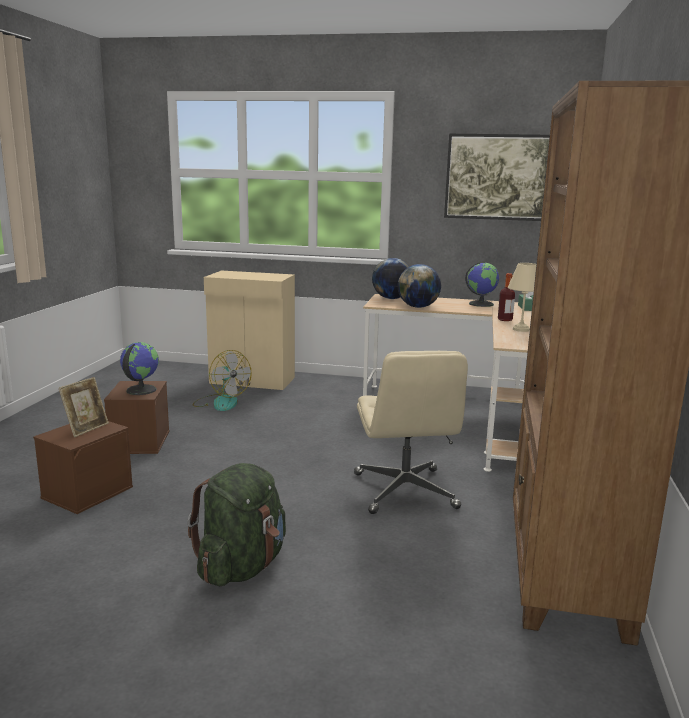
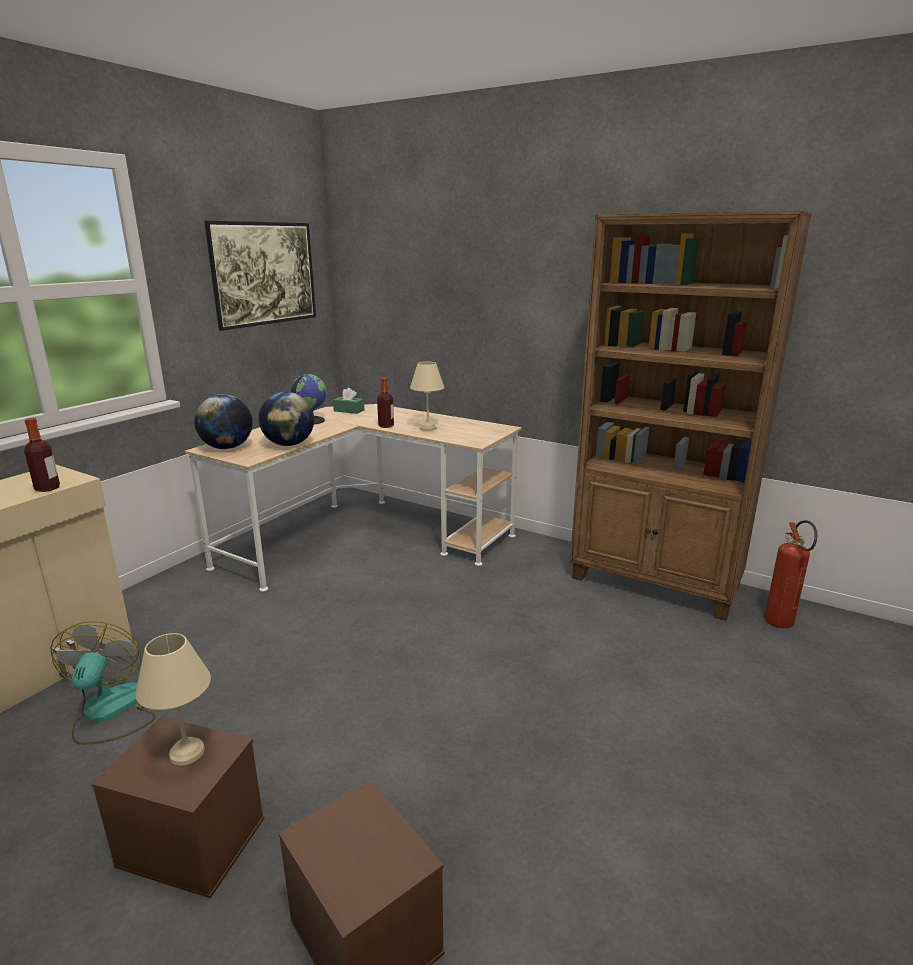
camera: 70 degrees left, 5 degrees up
picture frame [59,377,109,437] -> none
globe [120,342,159,395] -> beige table lamp [135,633,211,766]
green backpack [187,463,286,586] -> none
fan [193,350,252,411] -> fan turned 75 degrees counterclockwise [50,621,155,745]
beige office chair [354,351,468,514] -> none
none -> bottle [24,418,60,492]
none -> fire extinguisher [765,520,817,628]

